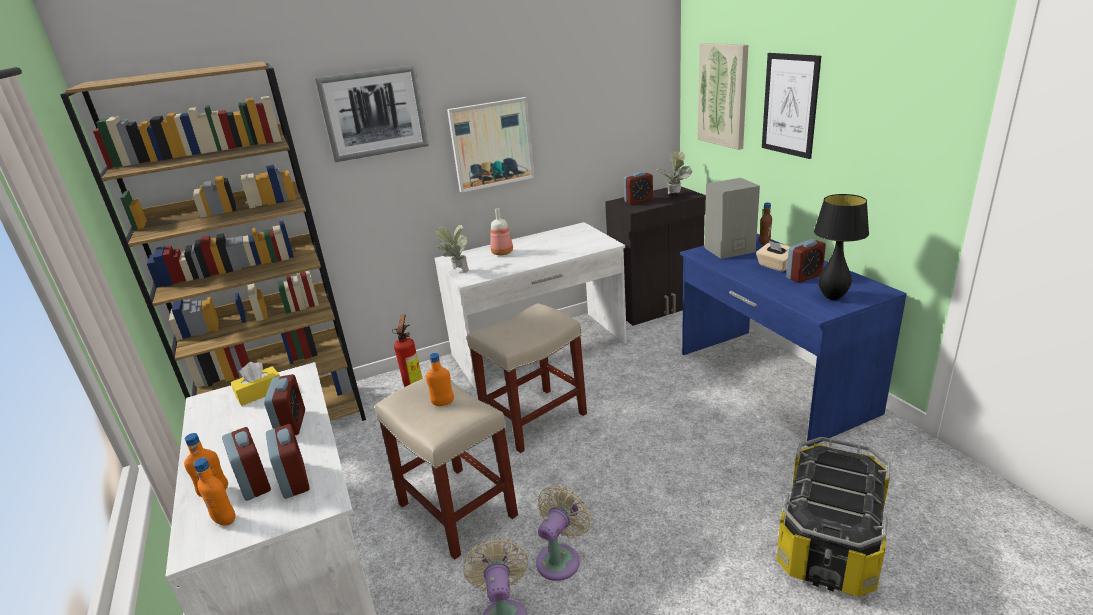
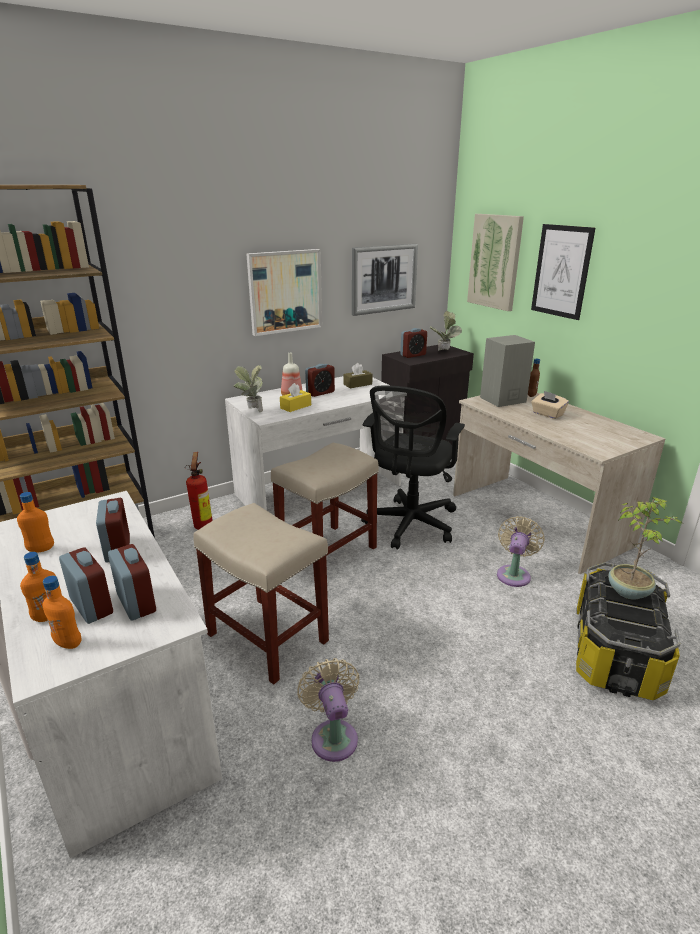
camera: 10 degrees left, 0 degrees up
yellow tissue box [231,362,280,406] -> yellow tissue box moved to [280,383,311,412]
picture [315,65,429,162] -> picture moved to [352,244,418,316]
orange bottle [426,353,454,406] -> orange bottle moved to [17,492,54,553]
beige fan [536,485,591,581] -> beige fan moved to [497,516,545,587]
blue desk [680,234,907,447] -> beige desk [453,393,665,574]
alarm clock [786,239,826,283] -> alarm clock moved to [305,364,335,397]
black table lamp [814,194,869,300] -> none
none -> brown tissue box [344,363,372,388]
none -> black office chair [361,385,465,550]
none -> potted plant [608,497,682,600]

